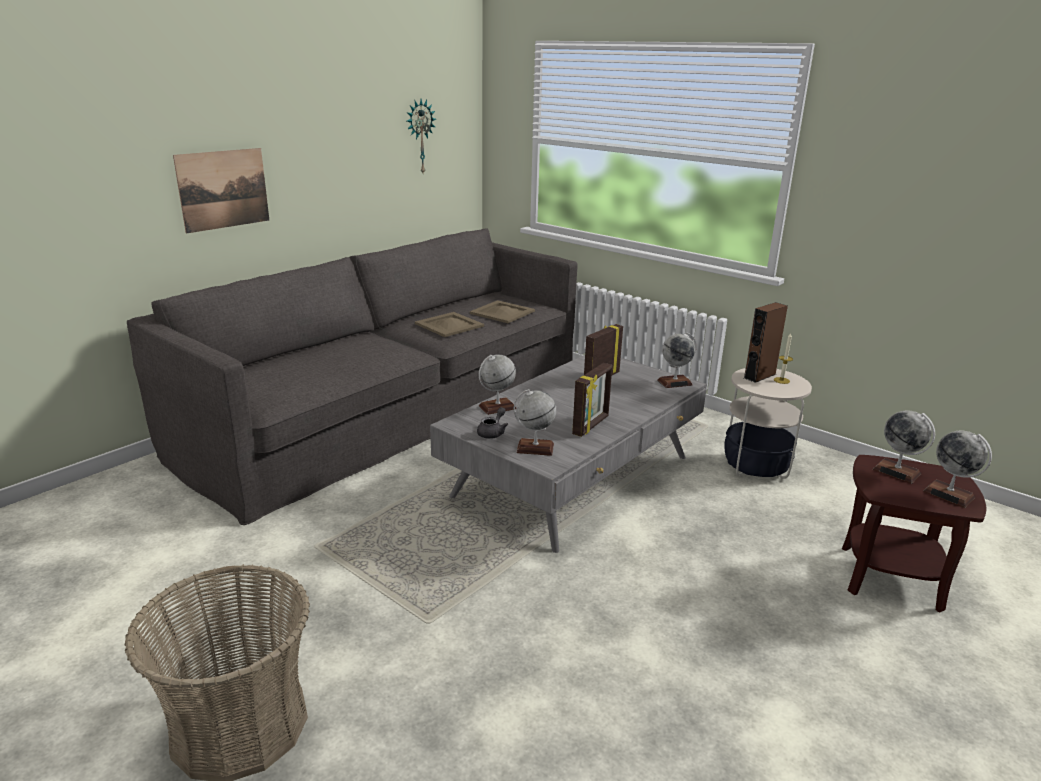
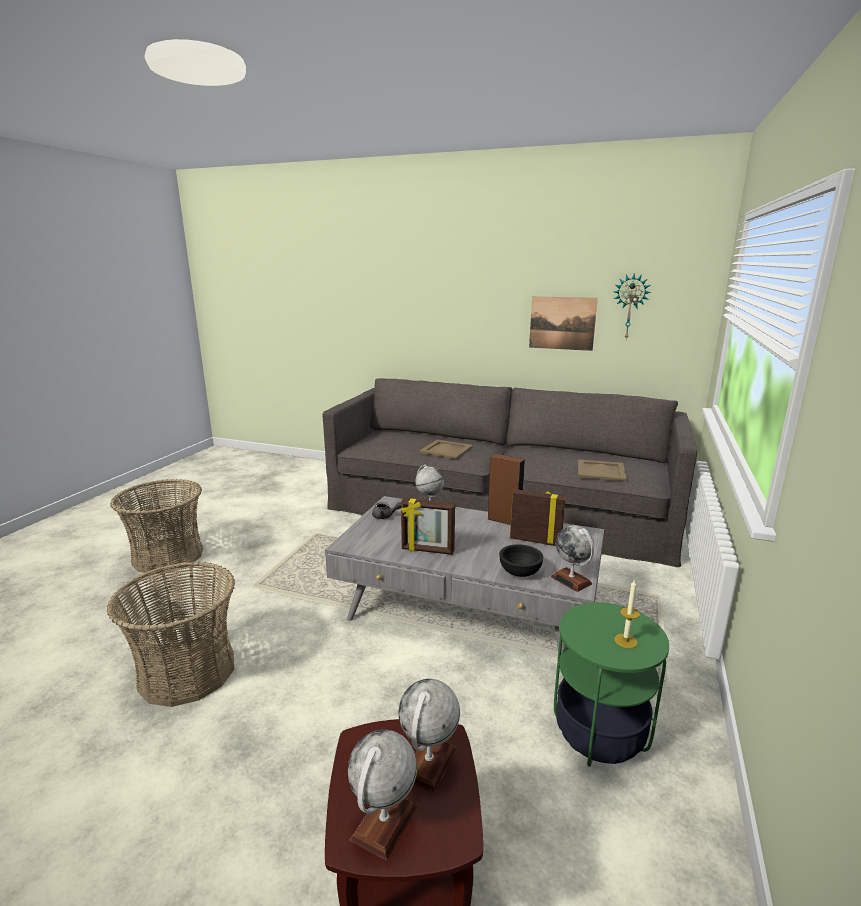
camera: 70 degrees right, 5 degrees down
picture [173,148,269,234] -> picture moved to [529,296,598,351]
beige tray [415,312,484,337] -> beige tray moved to [419,439,473,459]
globe [514,389,556,456] -> none
beige side table [724,368,812,479] -> green side table [554,602,669,767]
brown speaker [744,302,788,383] -> brown speaker moved to [488,454,525,525]
none -> basket [107,562,235,707]
none -> black bowl [499,544,543,577]

